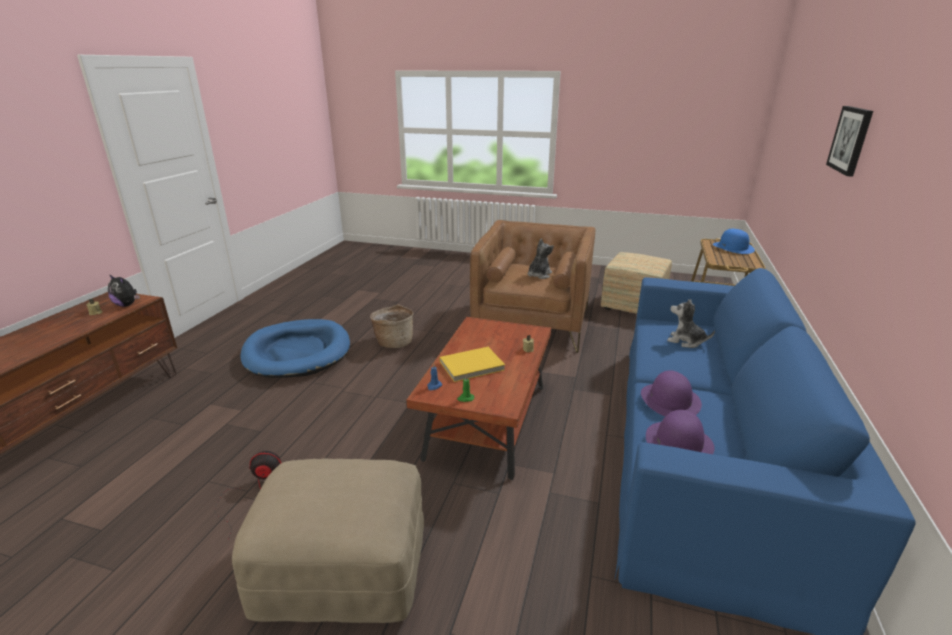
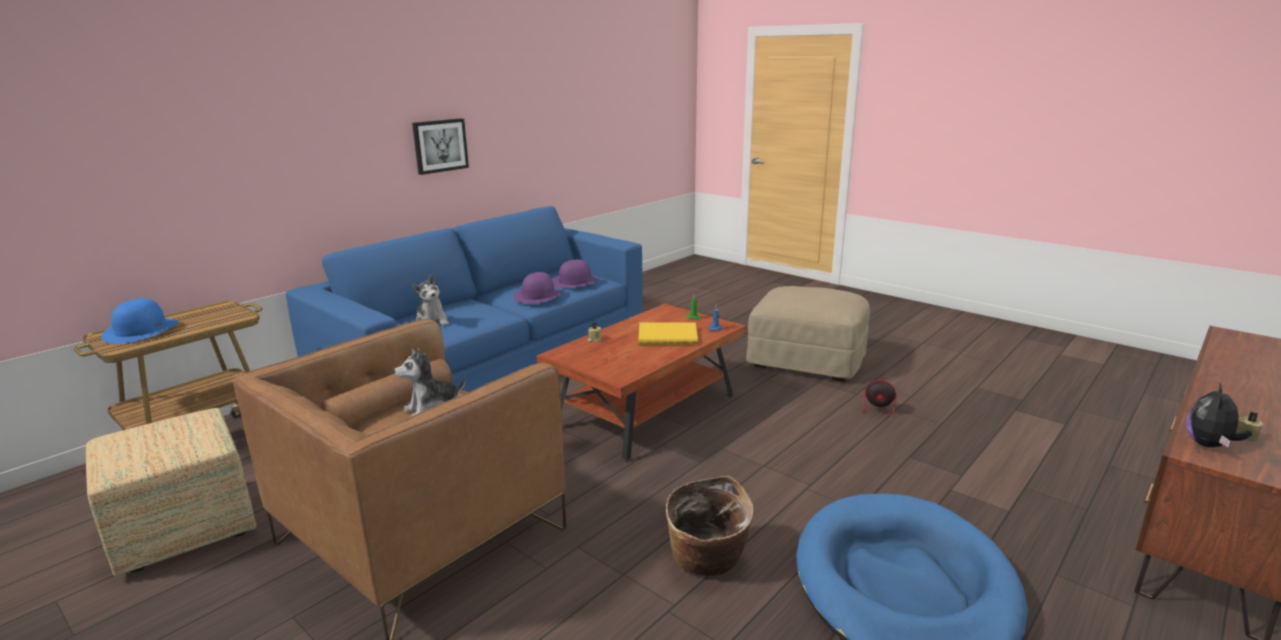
camera: 155 degrees left, 5 degrees down
plush toy [108,274,140,307] -> plush toy turned 105 degrees counterclockwise [1186,383,1252,448]
picture [826,106,873,177] -> picture moved to [412,118,469,175]

